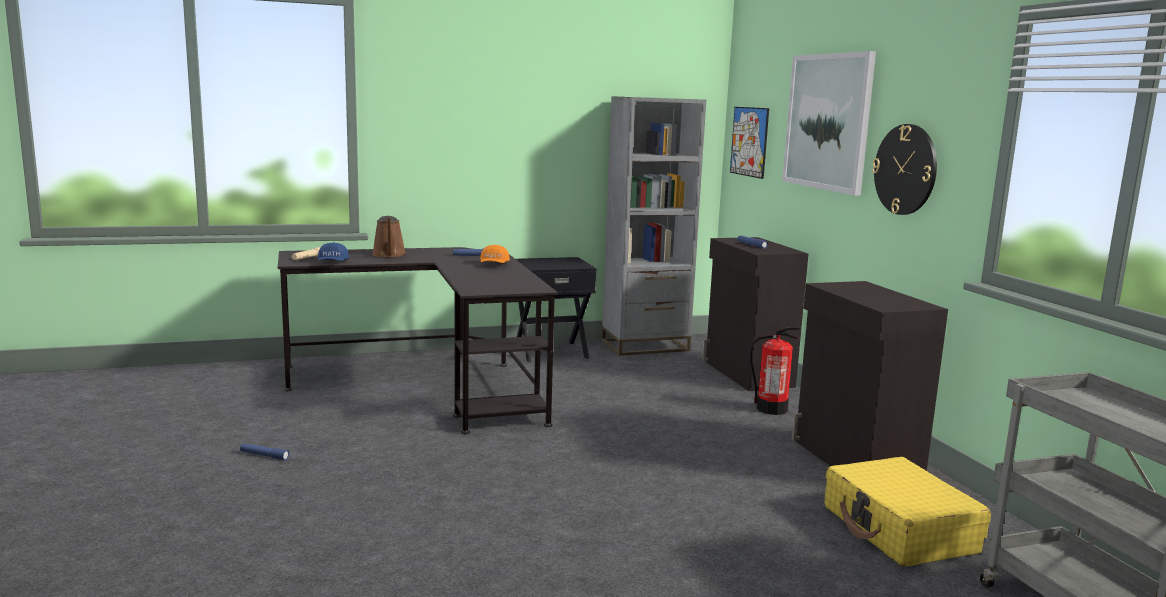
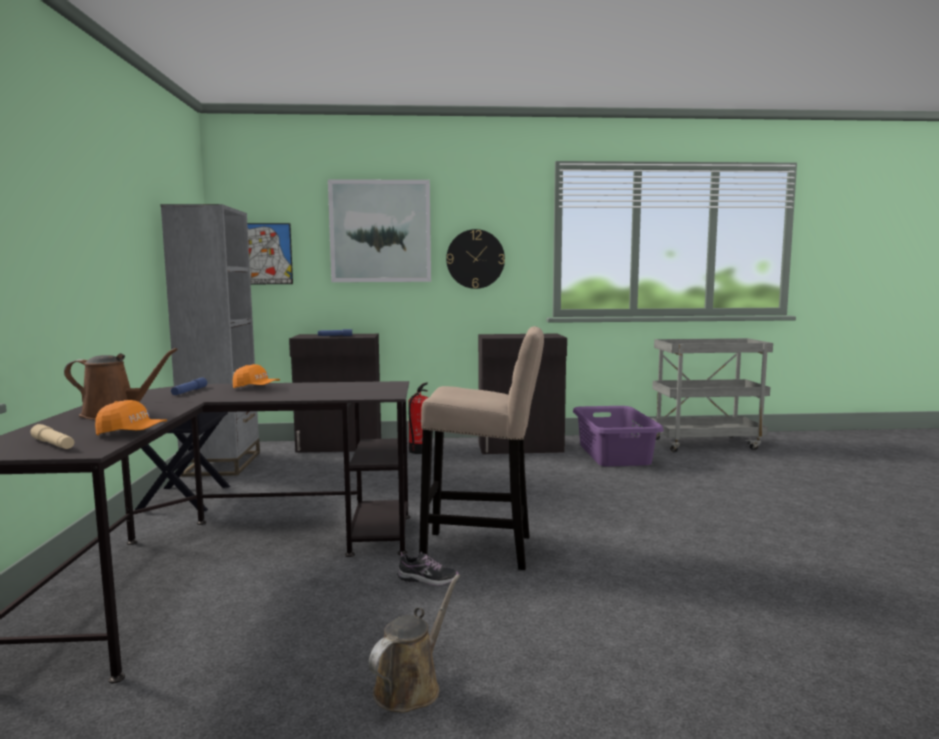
camera: 75 degrees left, 5 degrees down
blue flashlight [240,443,290,461] -> brown watering can [369,574,460,713]
blue cap [318,242,349,261] -> orange cap [95,400,167,435]
yellow suitcase [825,457,991,567] -> purple laundry basket [573,406,664,466]
none -> shoe [397,551,458,586]
none -> beige stool [419,326,544,570]

